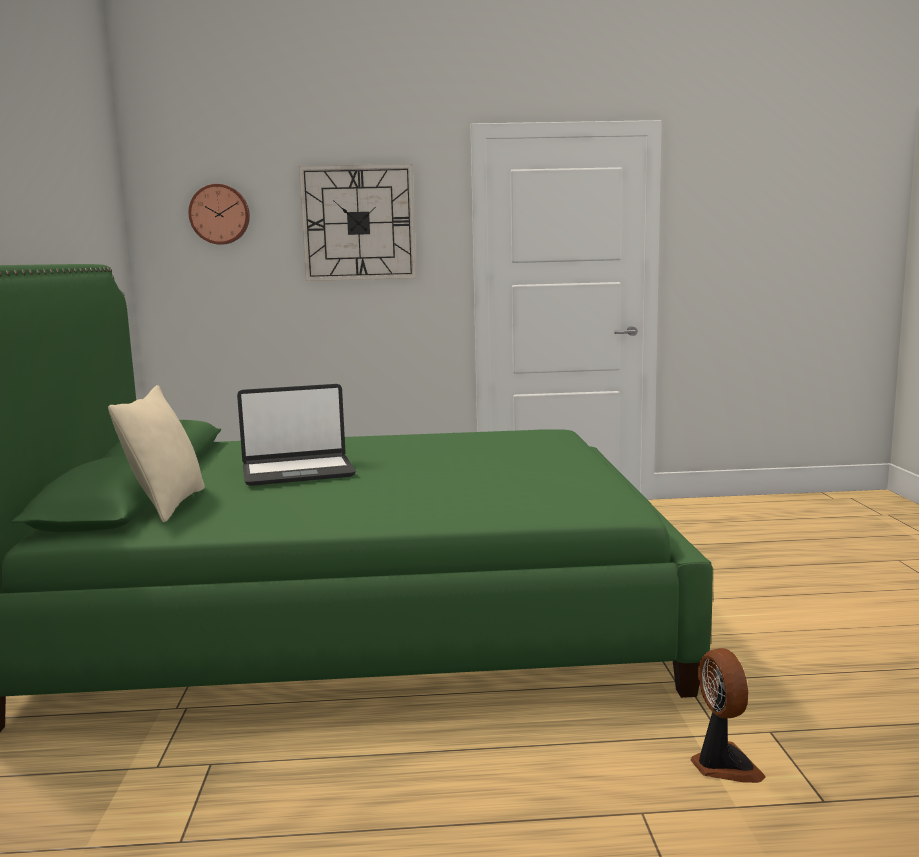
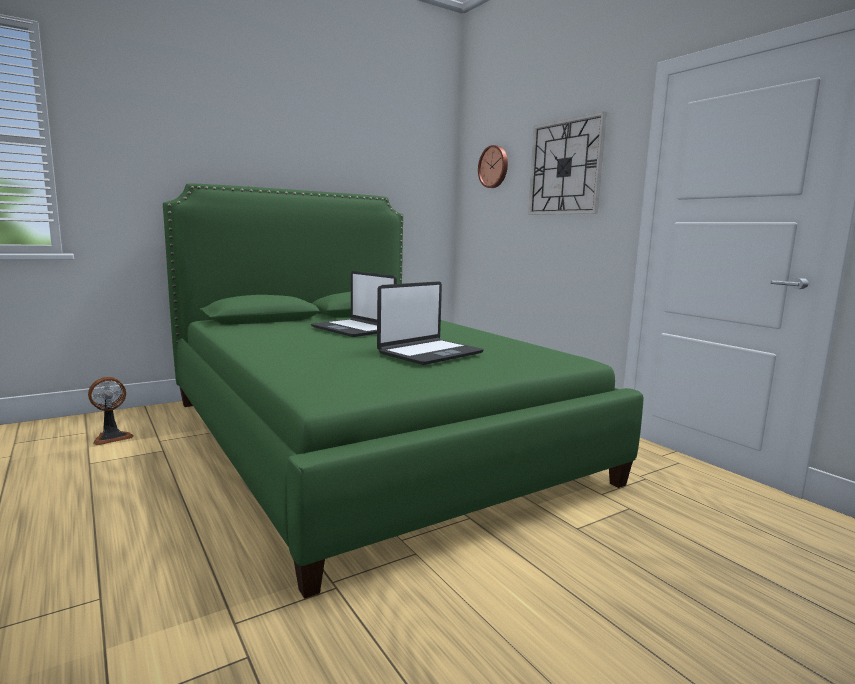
camera: 60 degrees right, 0 degrees up
beige pillow [108,385,205,523] -> none
fan [691,648,766,783] -> fan moved to [88,377,134,445]
none -> laptop [377,281,484,365]

